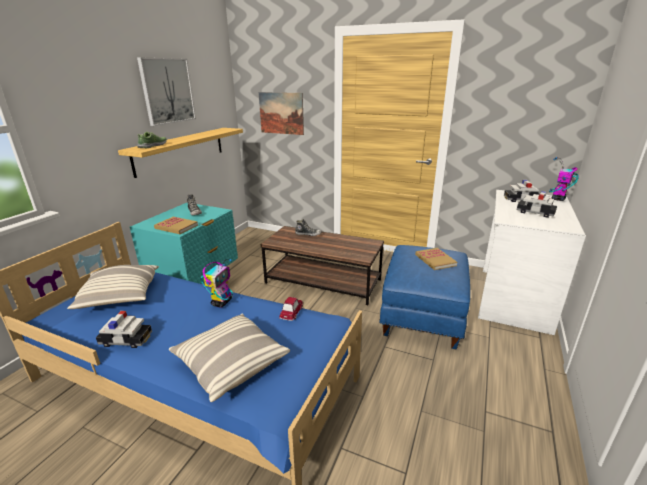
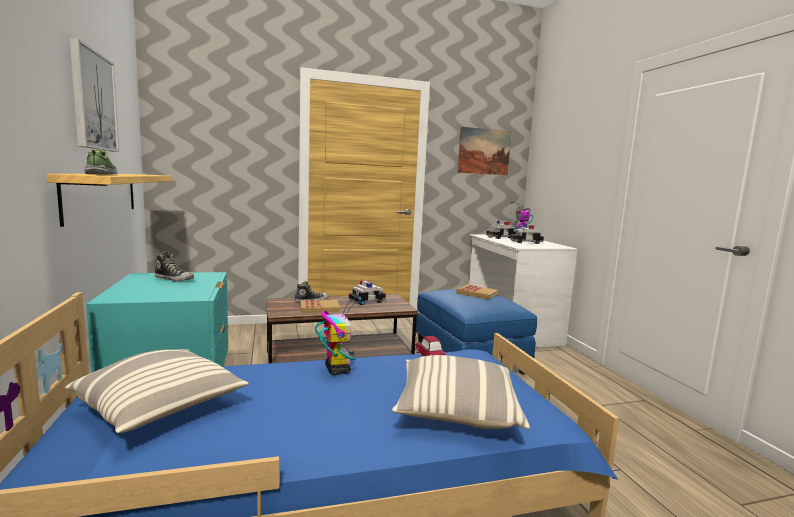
camera: 40 degrees left, 15 degrees down
toy car [96,311,152,348] -> toy car moved to [349,280,386,305]
book [154,217,198,234] -> book moved to [300,300,340,313]
picture [259,92,304,135] -> picture moved to [458,127,512,175]

